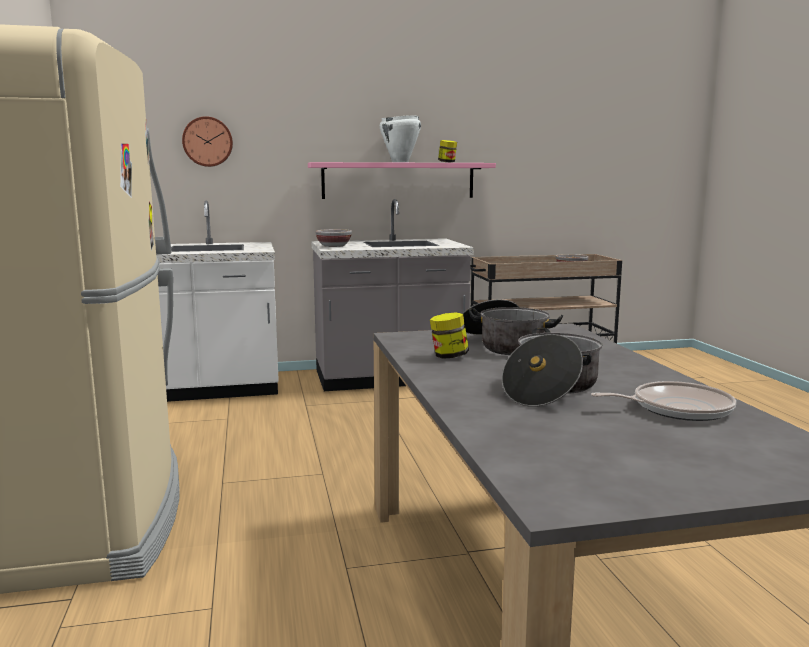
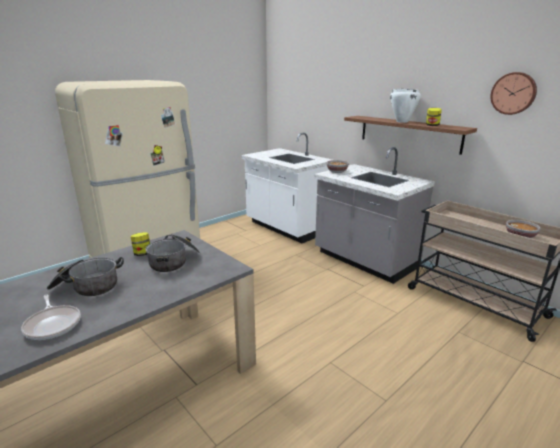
camera: 60 degrees right, 10 degrees up
wall clock [182,116,233,167] -> wall clock moved to [491,72,537,115]
pink shelf [308,162,496,199] -> brown shelf [344,116,477,155]

